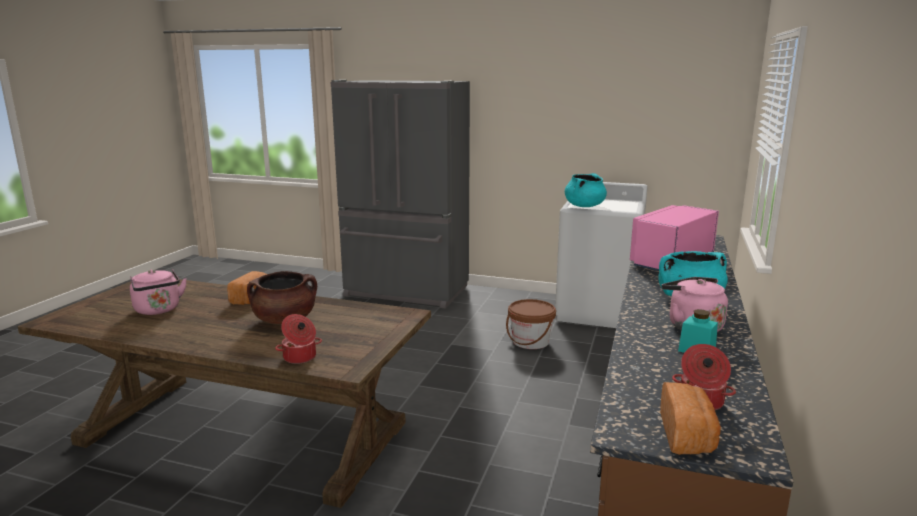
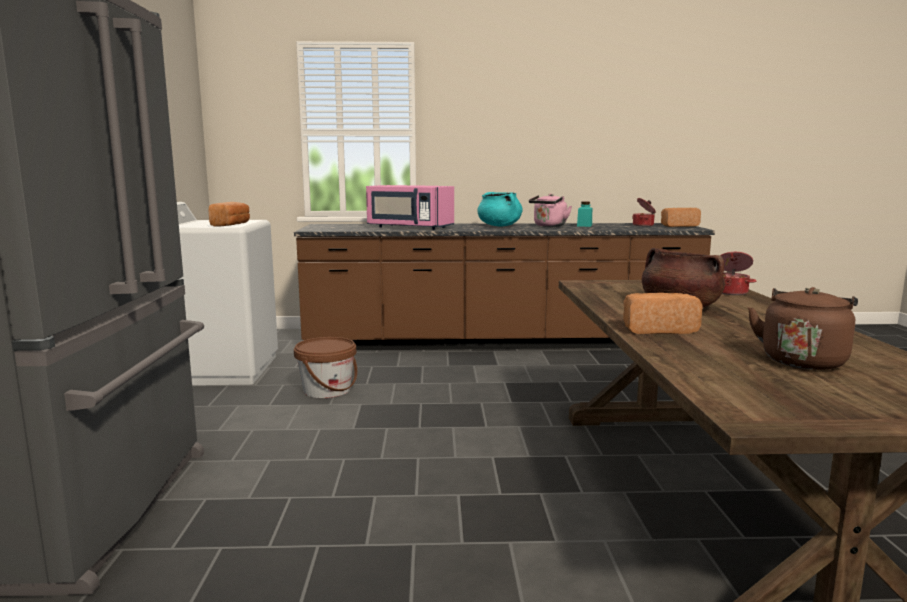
camera: 110 degrees left, 5 degrees down
pink kettle [130,269,187,315] -> brown kettle [748,287,858,370]
turquoise cooking pot [565,173,607,207] -> bread [208,202,250,227]

